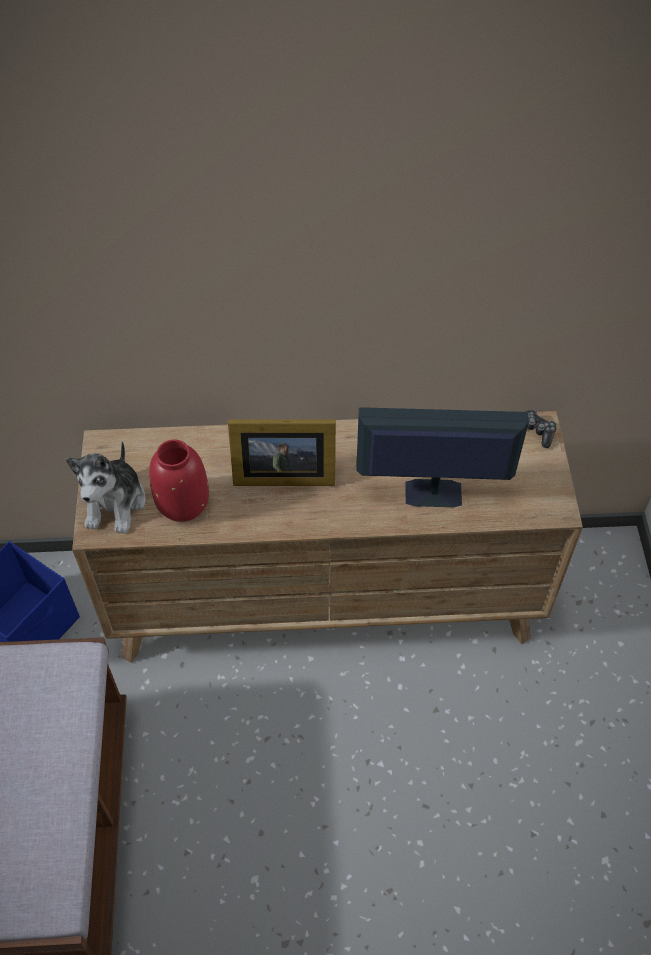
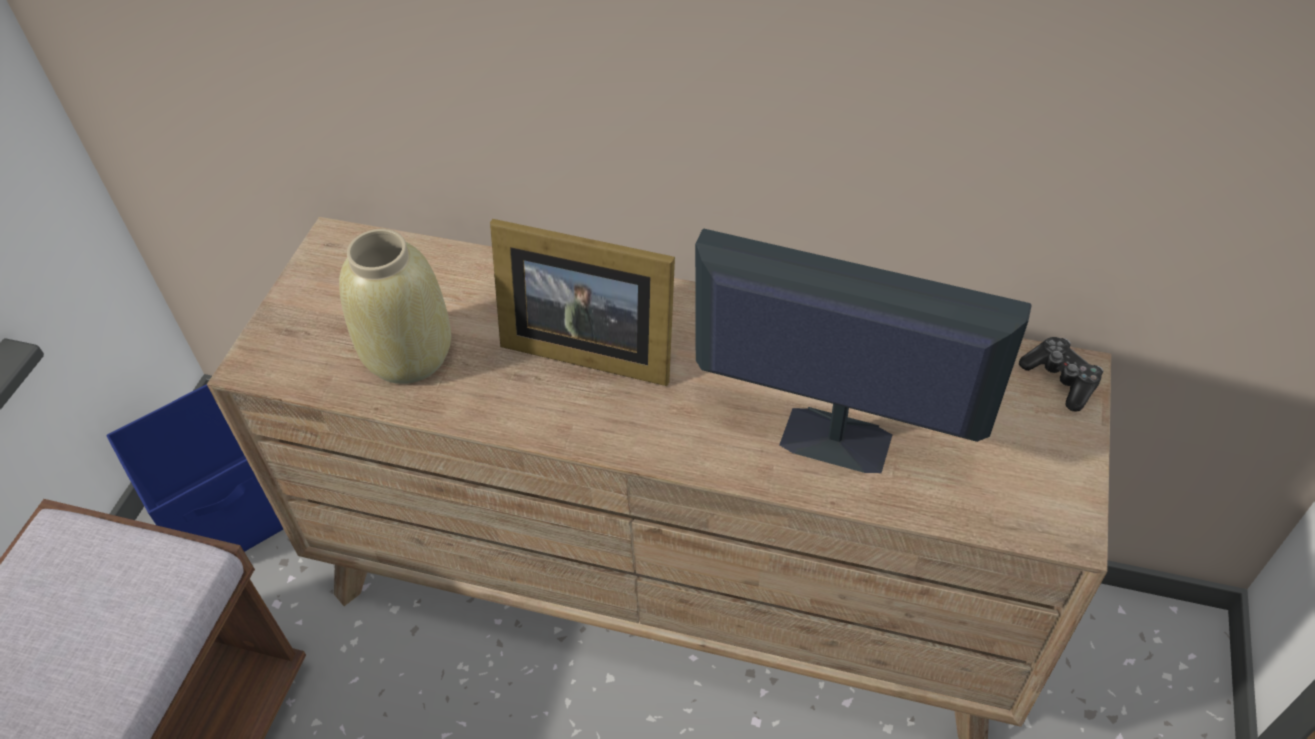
camera: 20 degrees right, 5 degrees down
plush toy [66,441,145,534] -> none
red vase [149,440,209,522] -> beige vase [339,229,451,384]

